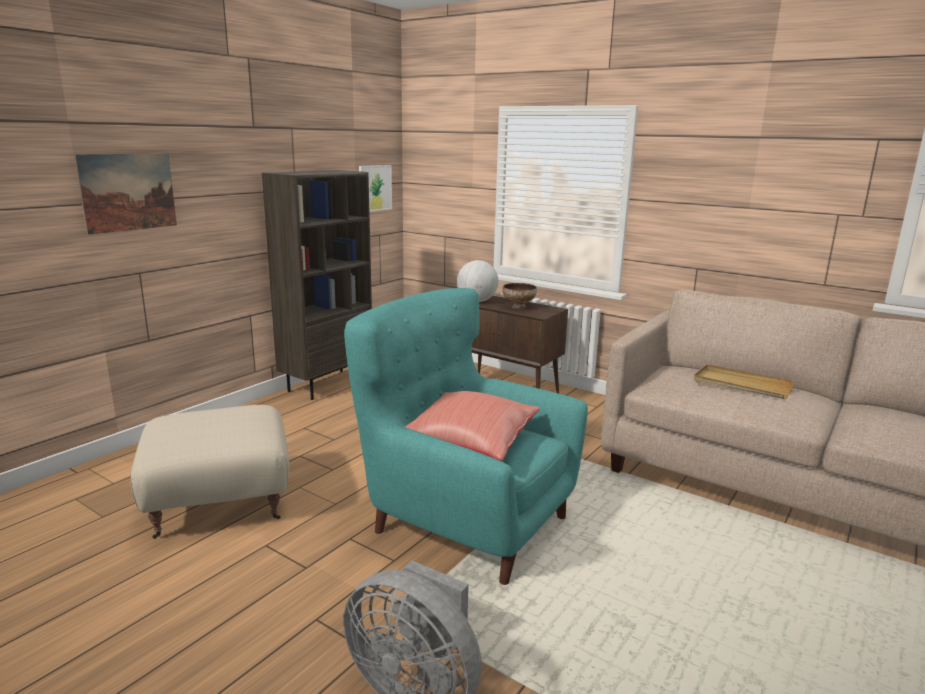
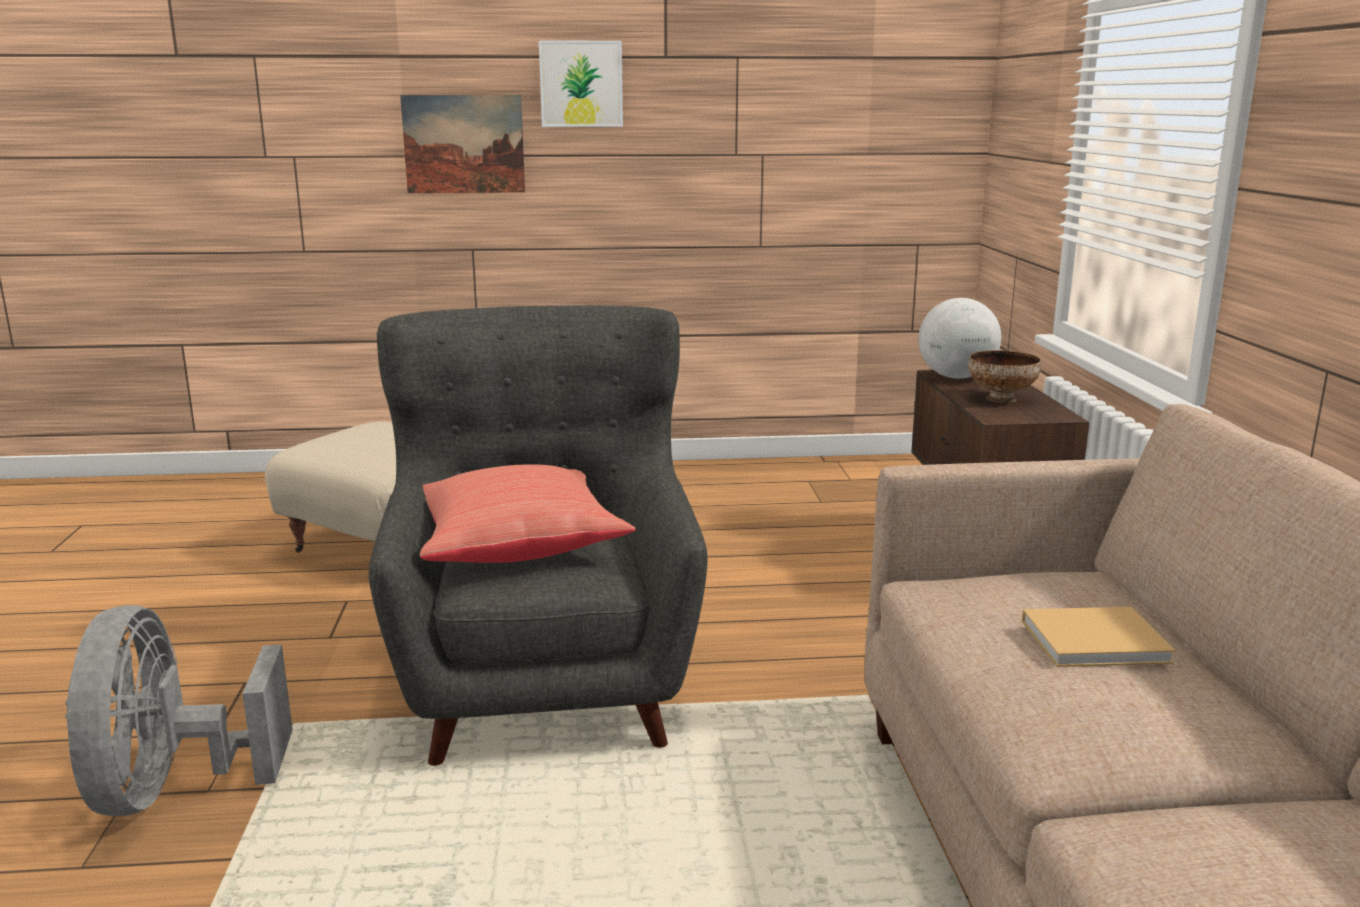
camera: 50 degrees right, 0 degrees up
brown bookcase [262,170,372,400] -> none
turquoise armchair [344,288,588,585] -> grey armchair [369,305,708,766]
picture [359,165,392,212] -> picture moved to [539,40,623,127]
beige tray [694,364,795,399] -> beige book [1022,607,1176,667]

